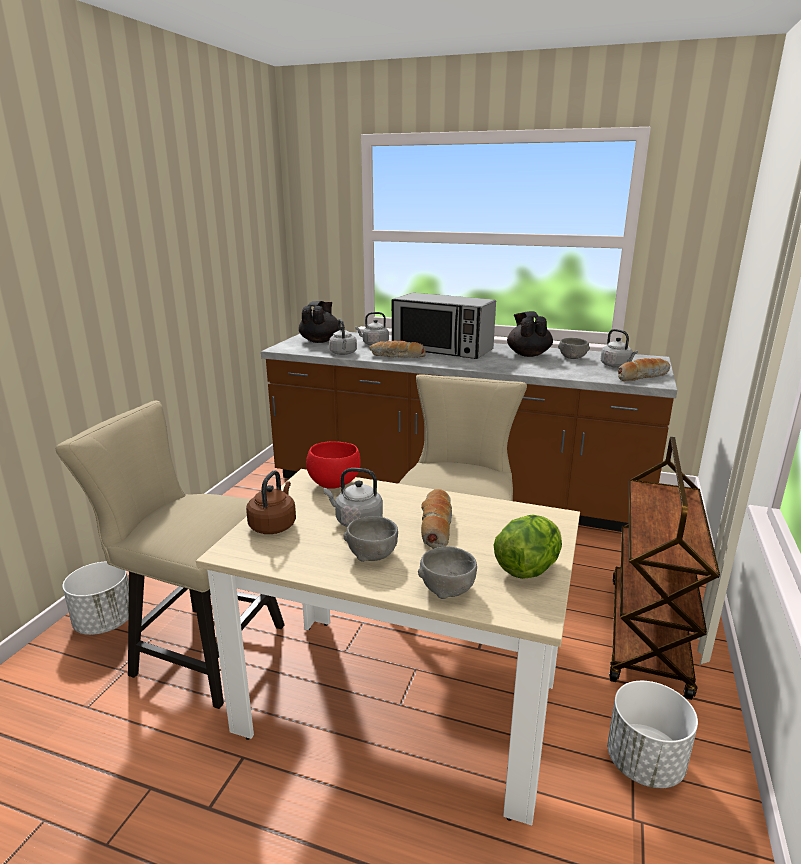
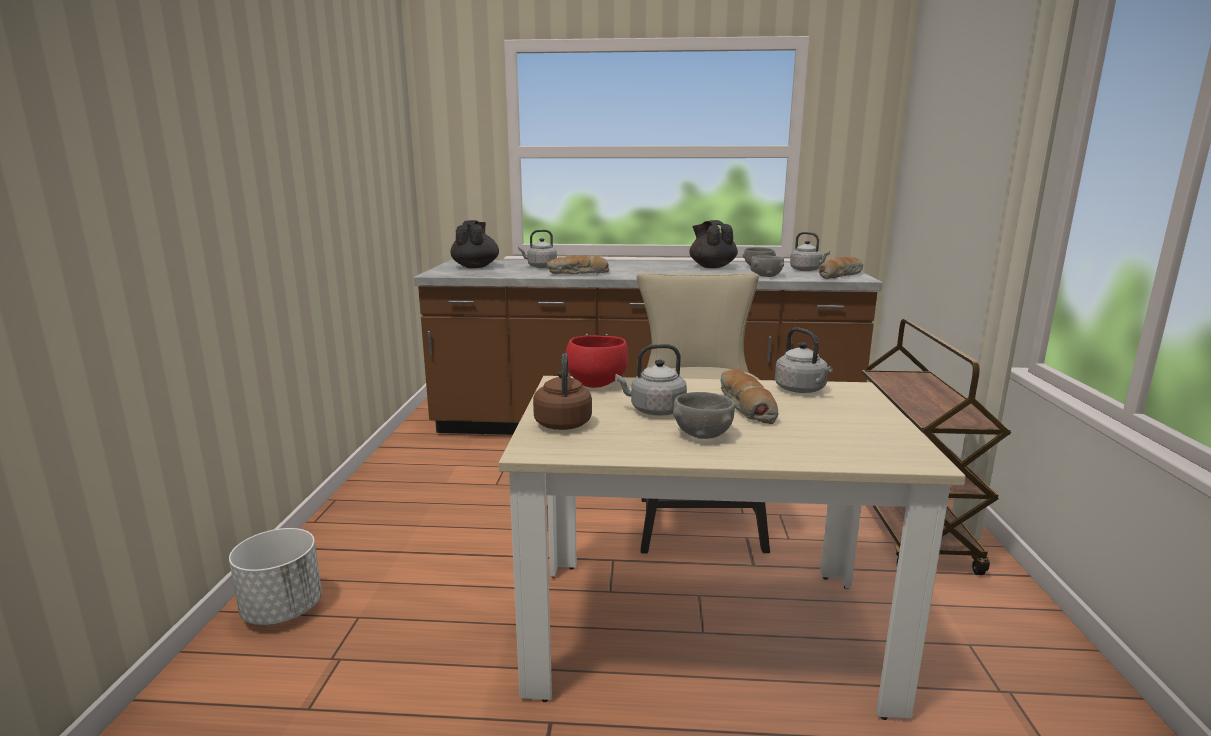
camera: 15 degrees left, 5 degrees down
beige chair [56,400,285,709] -> none
grey kettle [329,319,357,355] -> grey kettle moved to [775,328,833,393]
microwave [392,293,496,359] -> none
grey bowl [418,546,477,599] -> grey bowl moved to [750,255,784,277]
lettuce [494,515,562,579] -> none
white planter [607,681,698,788] -> none

